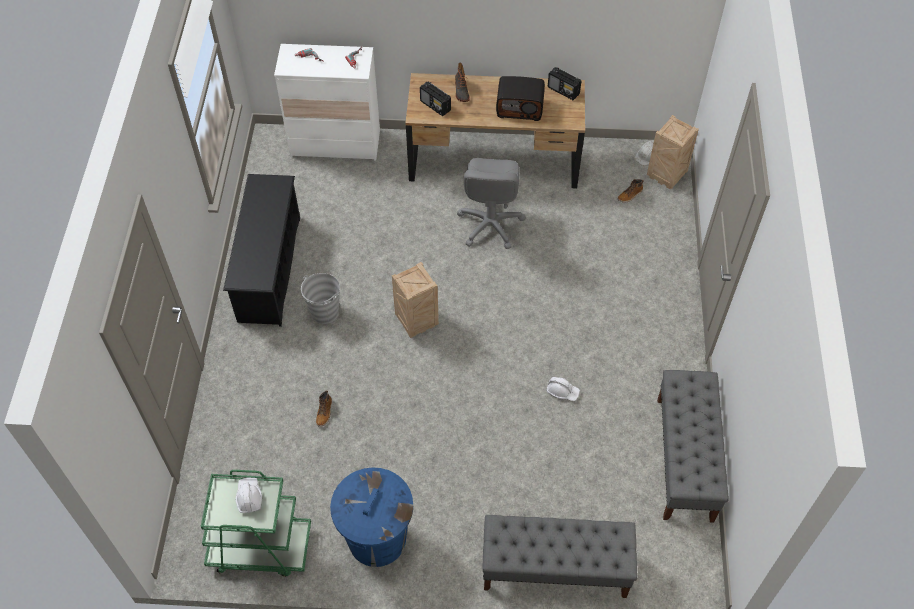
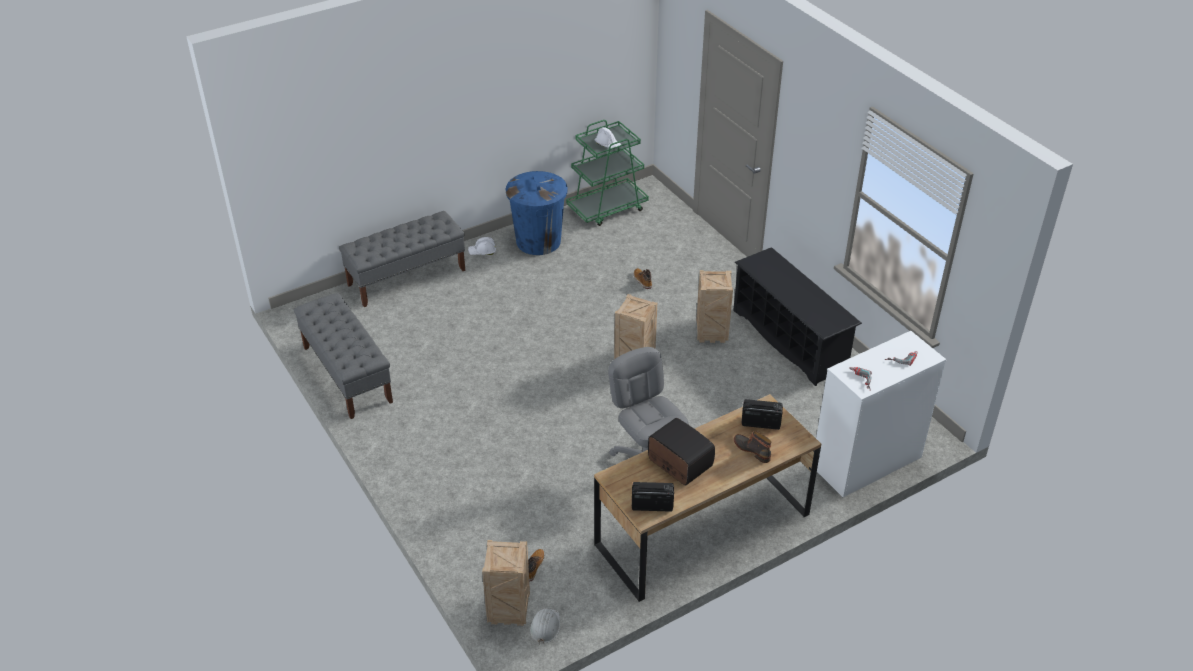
camera: 145 degrees right, 15 degrees down
grey bucket [301,273,340,324] -> crate [696,270,733,343]
radio [496,76,545,121] -> radio turned 75 degrees clockwise [648,418,715,485]
white hard hat [546,377,580,401] -> white hard hat moved to [468,237,496,255]

